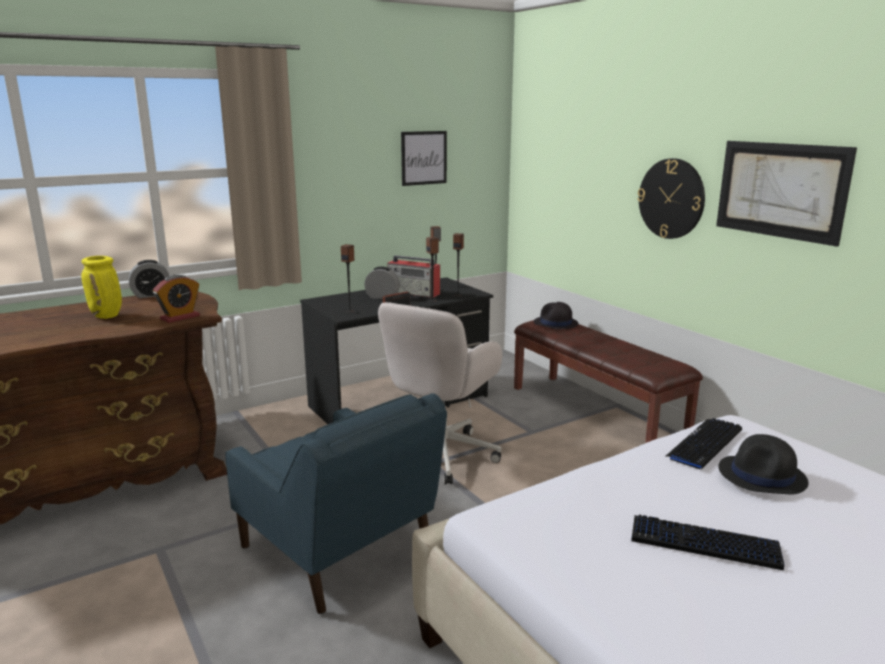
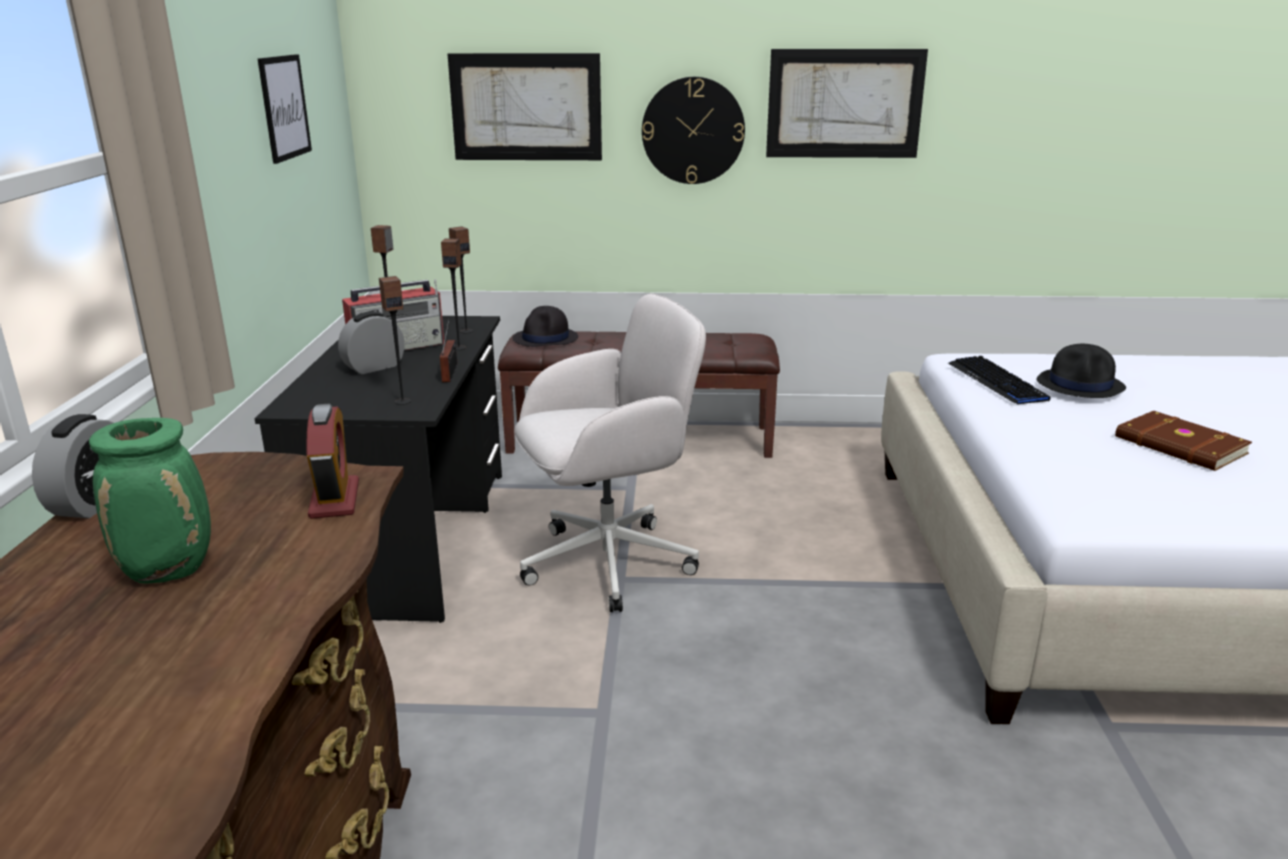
camera: 55 degrees left, 5 degrees up
yellow vase [81,256,122,319] -> green vase [89,418,211,584]
blue armchair [225,393,447,614] -> none
white office chair [378,302,502,484] -> white office chair turned 90 degrees counterclockwise [514,293,706,612]
keyboard [631,515,784,570] -> brown book [1115,411,1252,471]
none -> picture [448,53,602,160]

